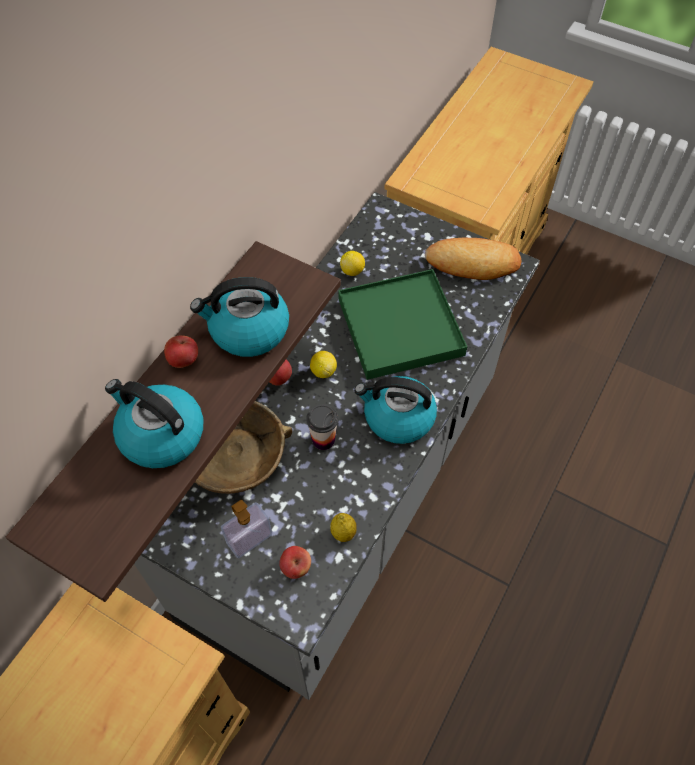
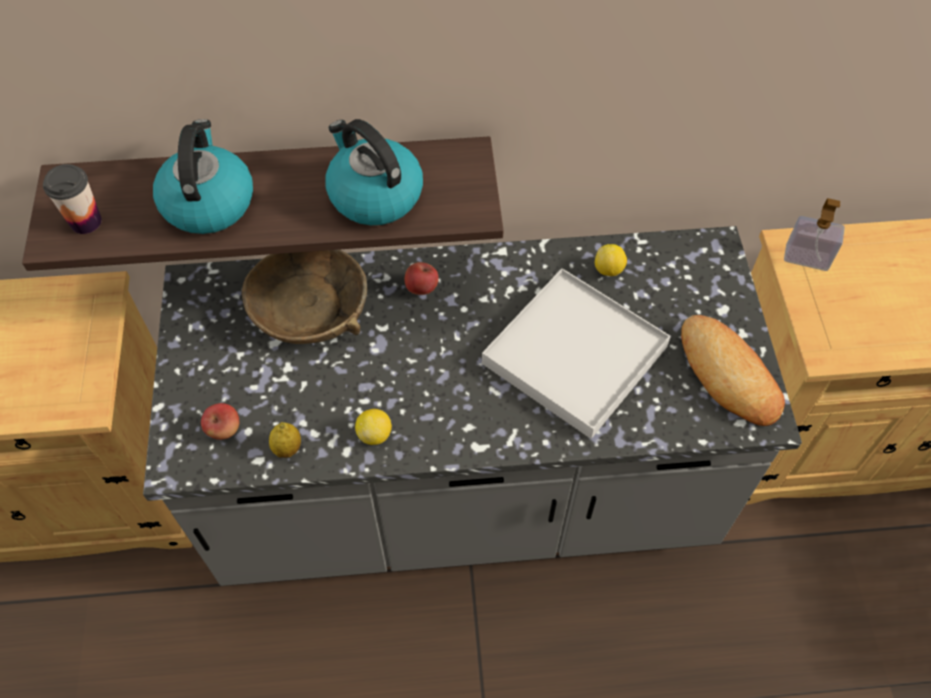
camera: 55 degrees right, 0 degrees up
apple [164,335,198,368] -> none
soap dispenser [221,499,272,559] -> soap dispenser moved to [784,198,845,271]
cup [306,404,338,450] -> cup moved to [43,164,102,234]
lemon [310,351,337,378] -> lemon moved to [355,409,392,445]
green tray [338,269,467,380] -> white tray [482,268,671,439]
kettle [354,376,437,444] -> none

